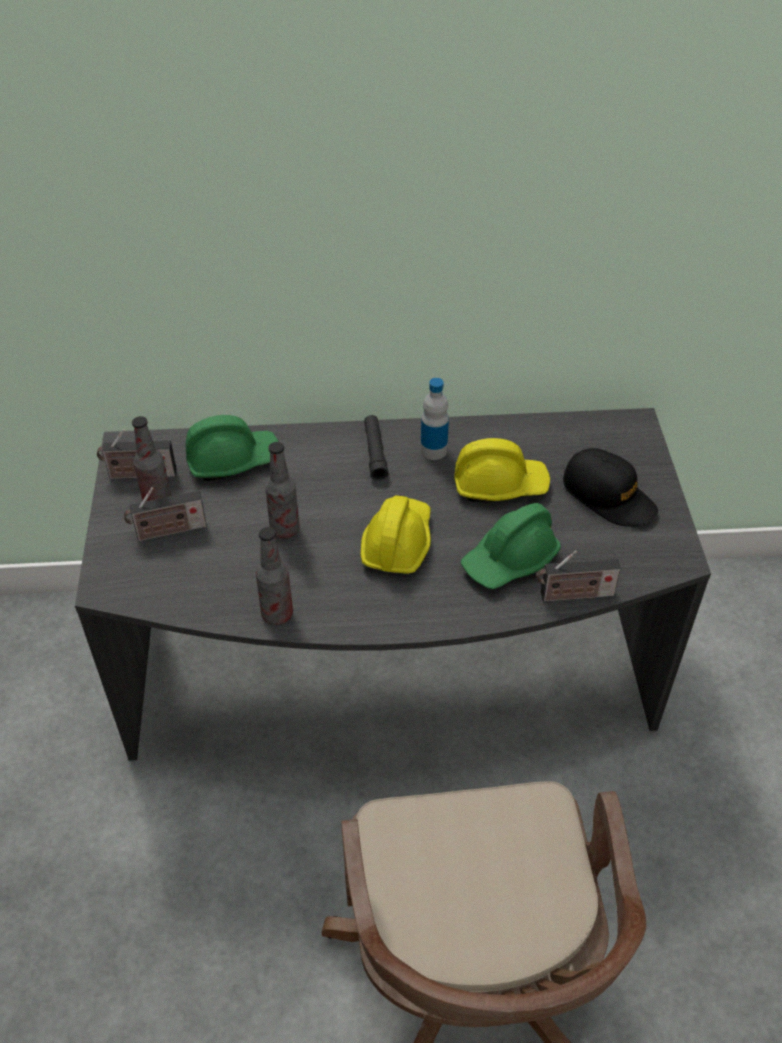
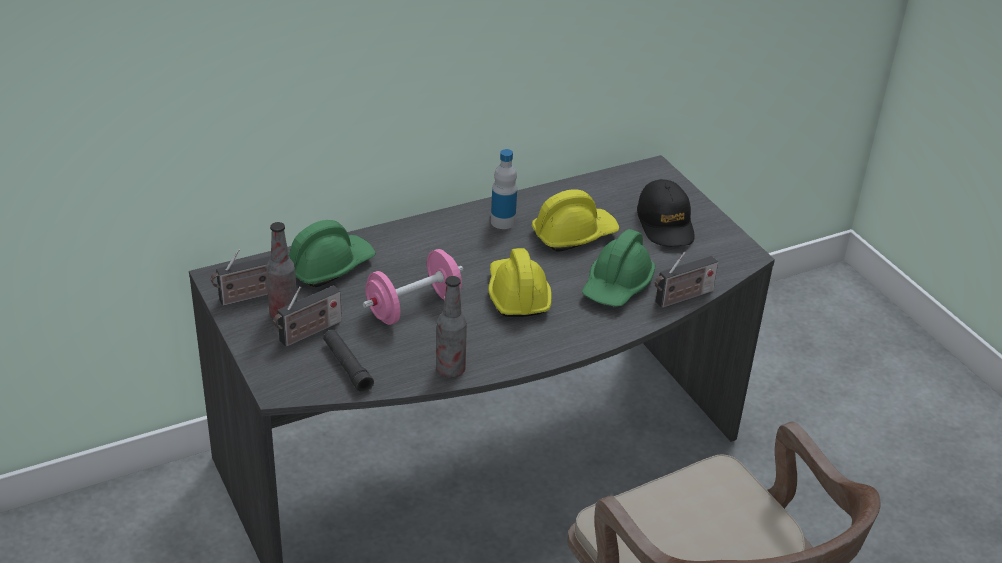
camera: 25 degrees left, 10 degrees down
bottle [265,442,300,538] -> pink dumbbell [363,249,463,325]
black flashlight [364,415,388,481] -> black flashlight moved to [323,330,374,393]
black cap [563,448,658,527] -> black cap turned 60 degrees clockwise [637,179,694,246]

